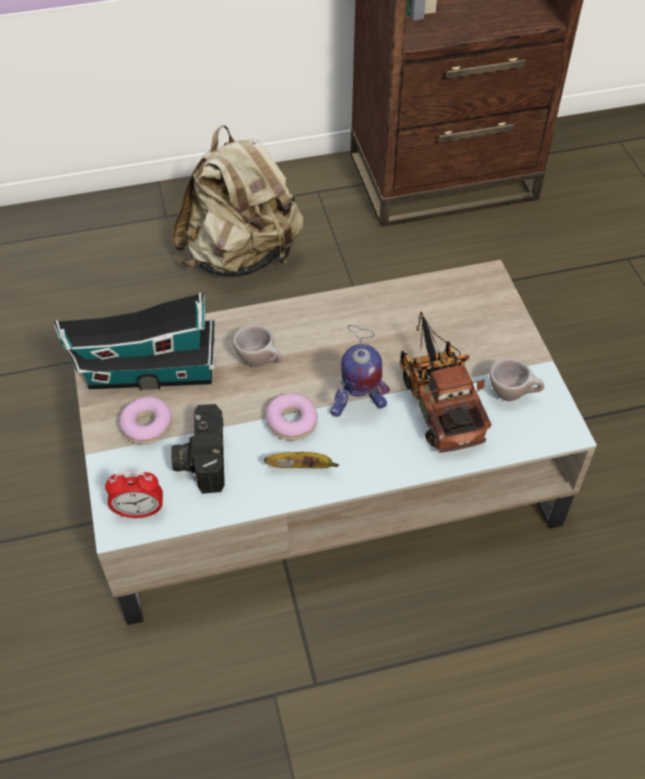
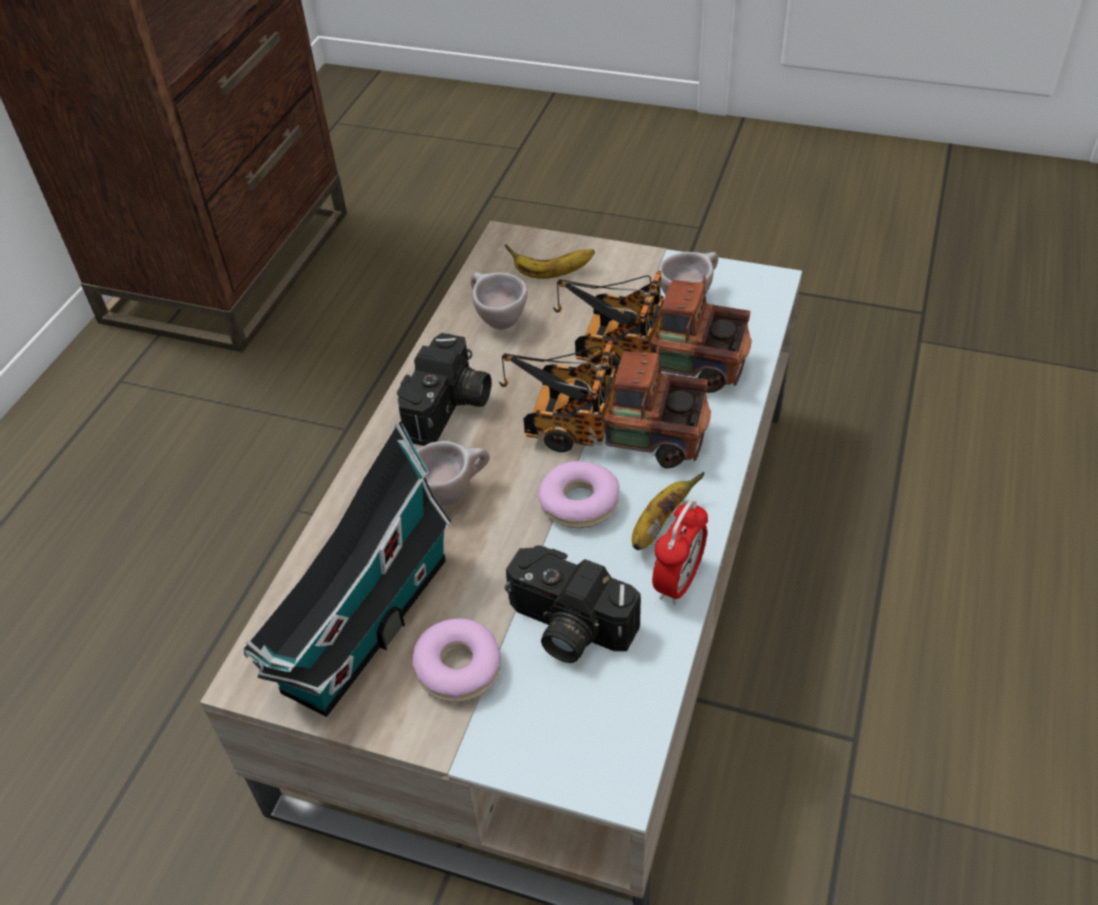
camera: 55 degrees left, 5 degrees down
alarm clock [105,472,163,518] -> alarm clock moved to [652,500,708,605]
beige backpack [171,125,304,276] -> none
toy robot [330,325,390,417] -> toy truck [499,340,711,469]
none -> camera [397,333,491,446]
none -> beige cup [471,272,528,330]
none -> banana [505,244,595,279]

